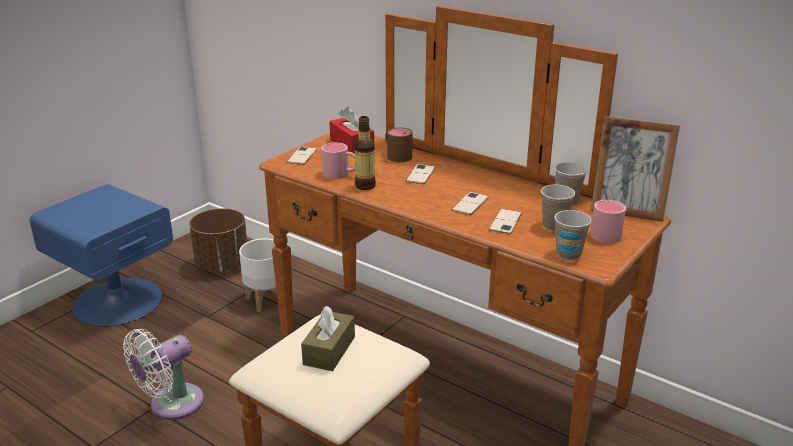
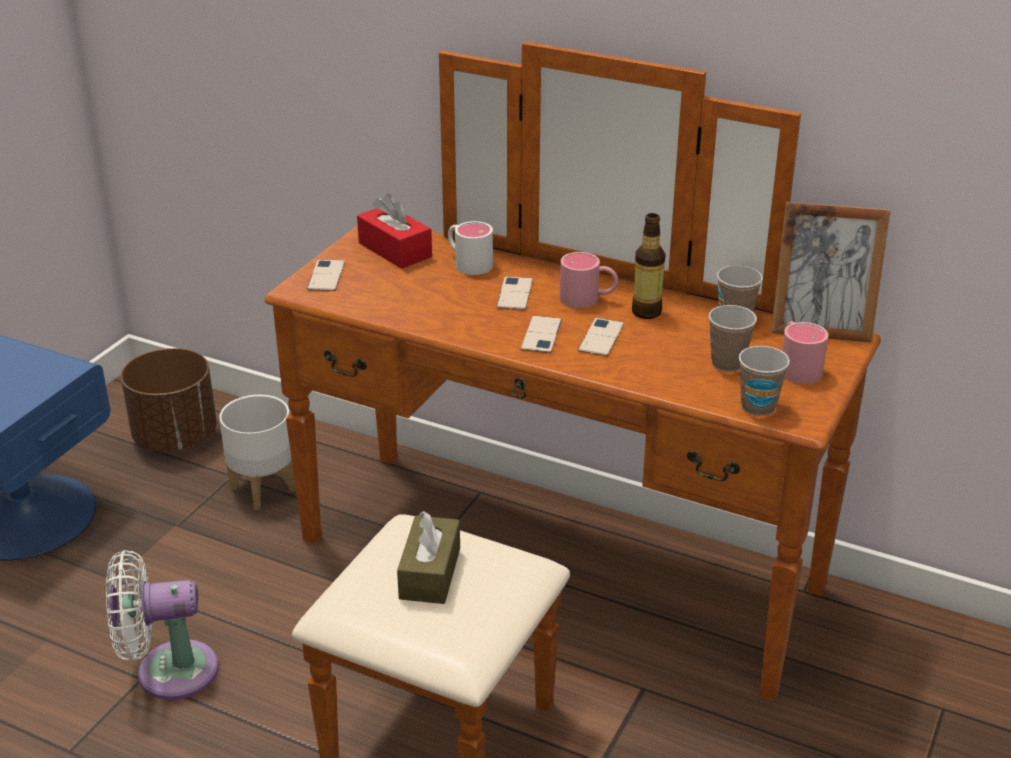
camera: 10 degrees left, 5 degrees up
white fan [123,329,204,420] -> white fan turned 45 degrees clockwise [106,550,218,700]
pink mug [321,143,356,179] -> pink mug moved to [560,252,618,308]
bottle [354,116,376,190] -> bottle moved to [632,213,665,319]
brown mug [385,128,413,162] -> white mug [448,221,493,275]
phone [489,209,522,234] -> phone moved to [521,316,562,353]

